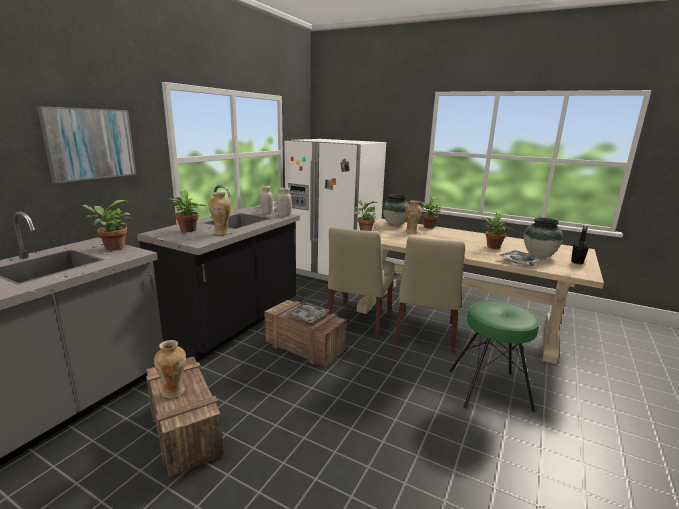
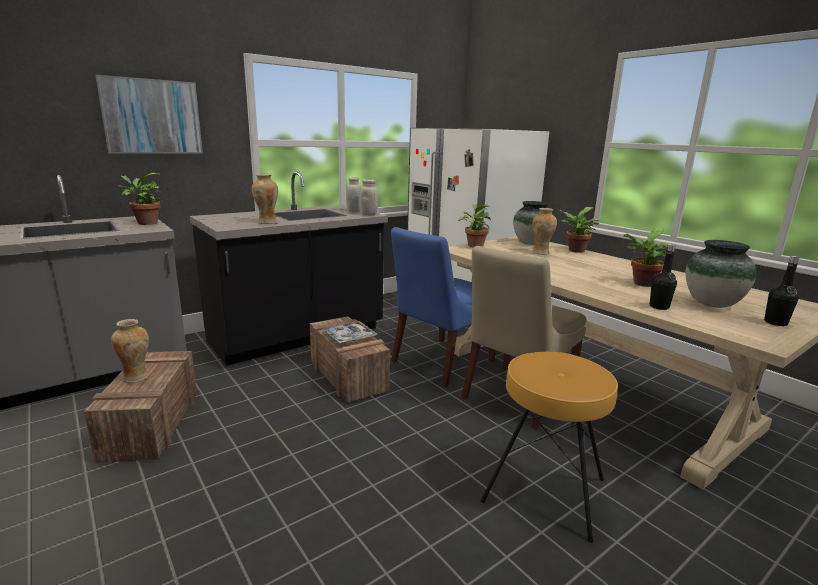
camera: 25 degrees right, 0 degrees up
potted plant [168,189,206,232] -> none
beige chair [327,227,395,338] -> blue chair [391,227,495,387]
green stool [449,301,540,412] -> brown stool [480,352,618,543]
tray [498,250,545,266] -> black bottle [650,244,677,310]

